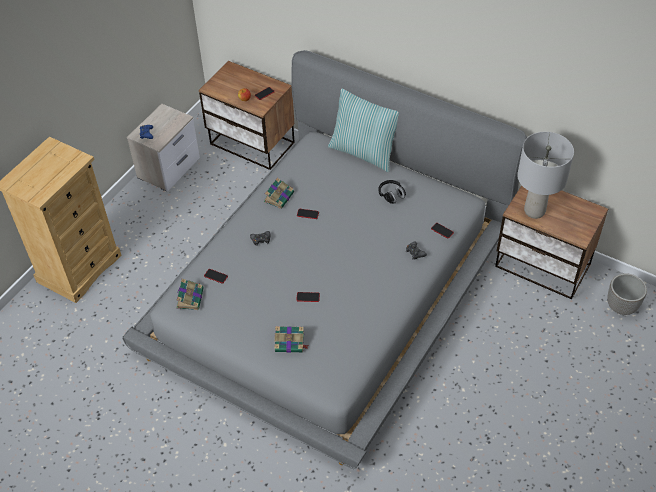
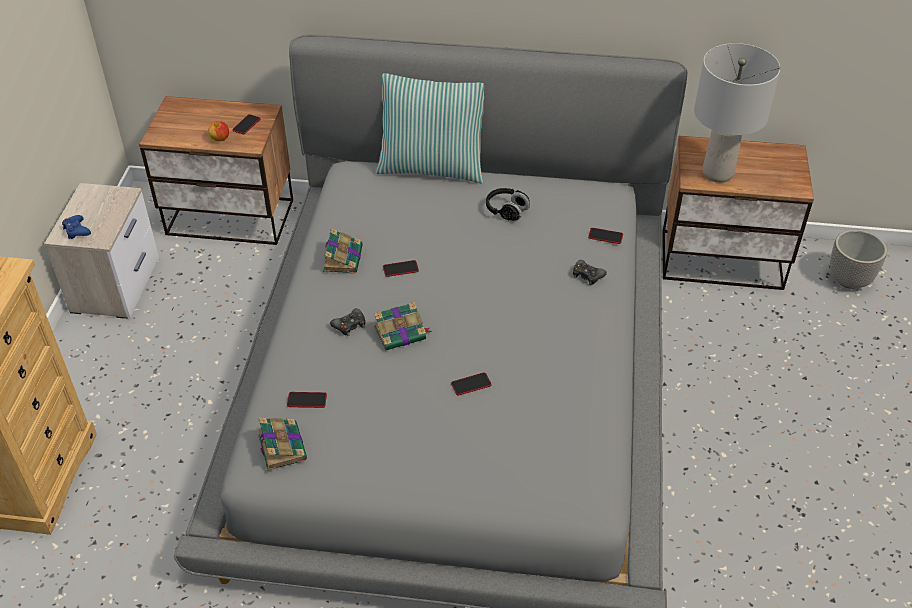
camera: 25 degrees left, 5 degrees down
book [275,326,309,353] -> book moved to [374,302,432,350]

